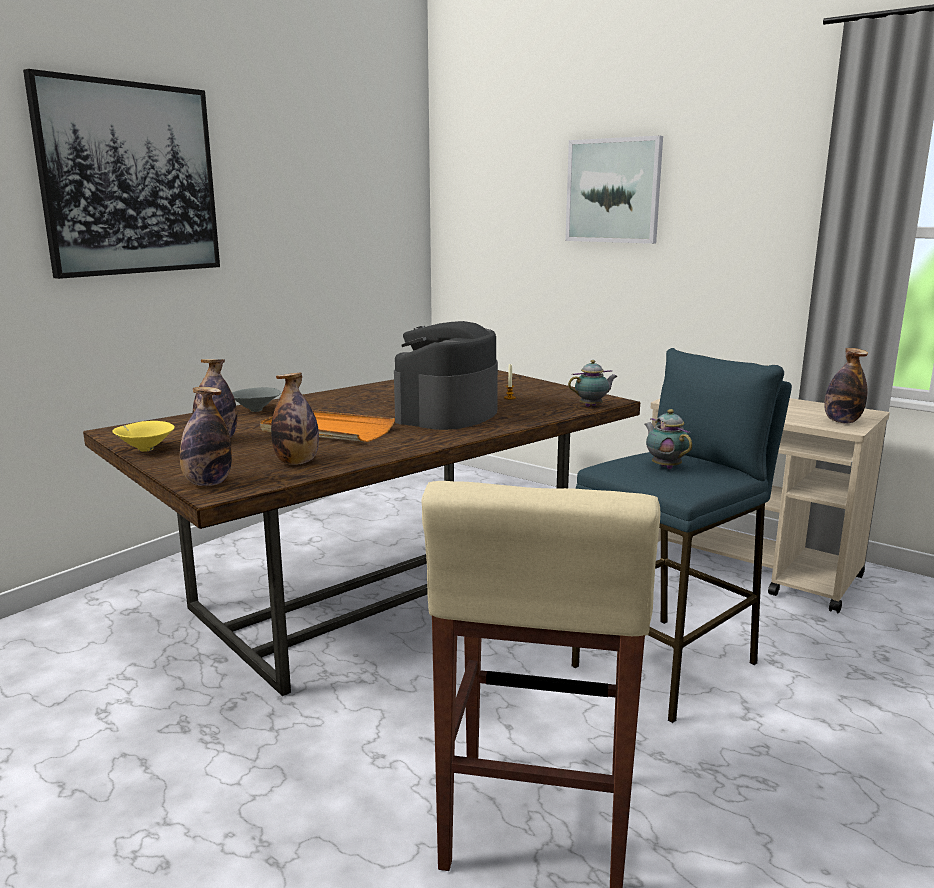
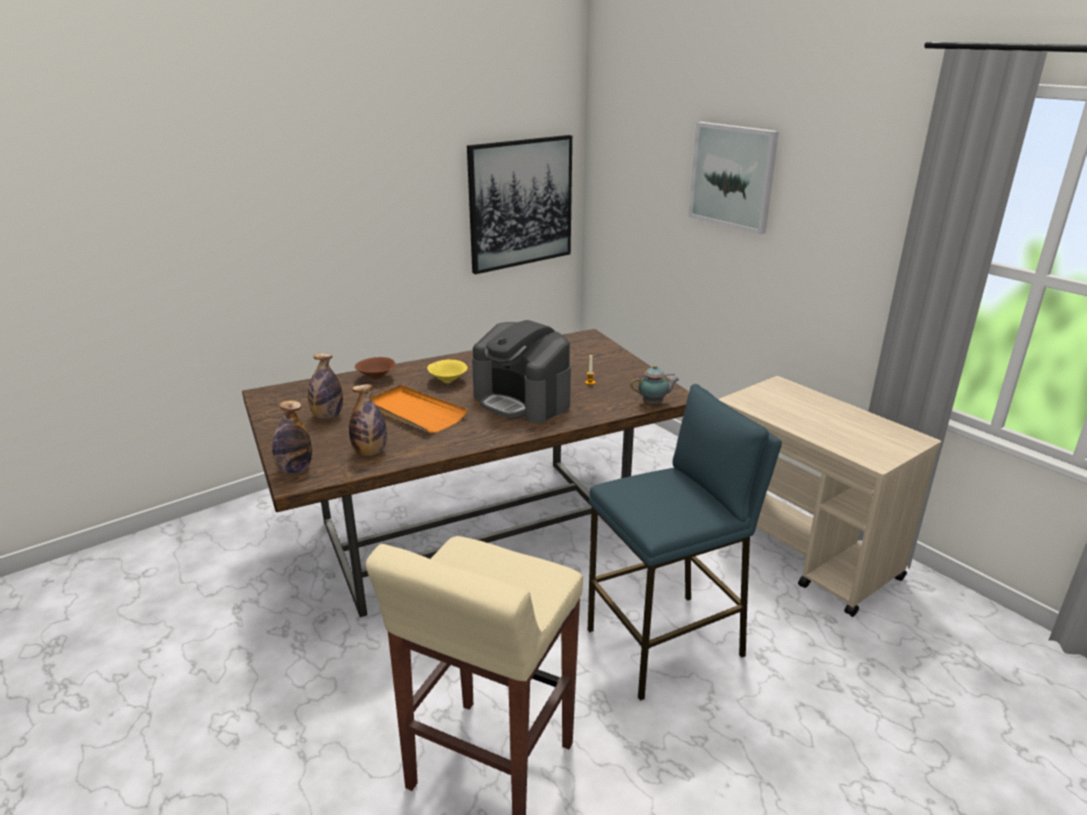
camera: 15 degrees right, 10 degrees up
picture [23,69,220,279] -> picture moved to [467,135,572,274]
yellow bowl [112,421,174,451] -> yellow bowl moved to [427,360,467,383]
grey bowl [232,387,281,412] -> brown bowl [355,357,395,380]
coffee machine [394,321,498,430] -> coffee machine turned 90 degrees counterclockwise [472,320,571,423]
teapot [644,409,692,469] -> none
bottle [824,348,868,423] -> none

